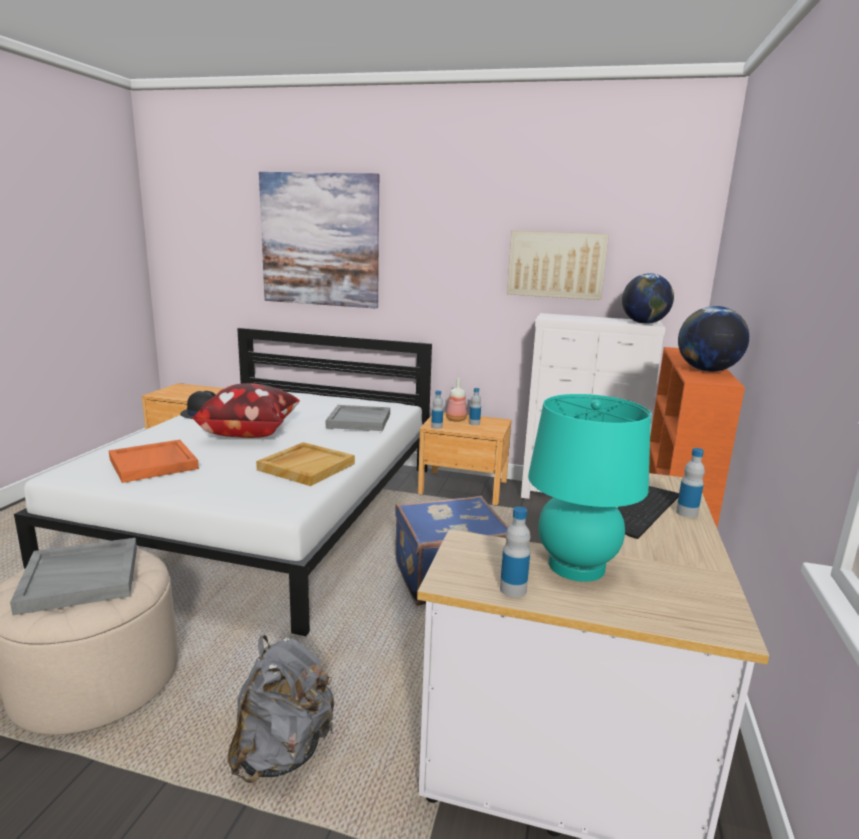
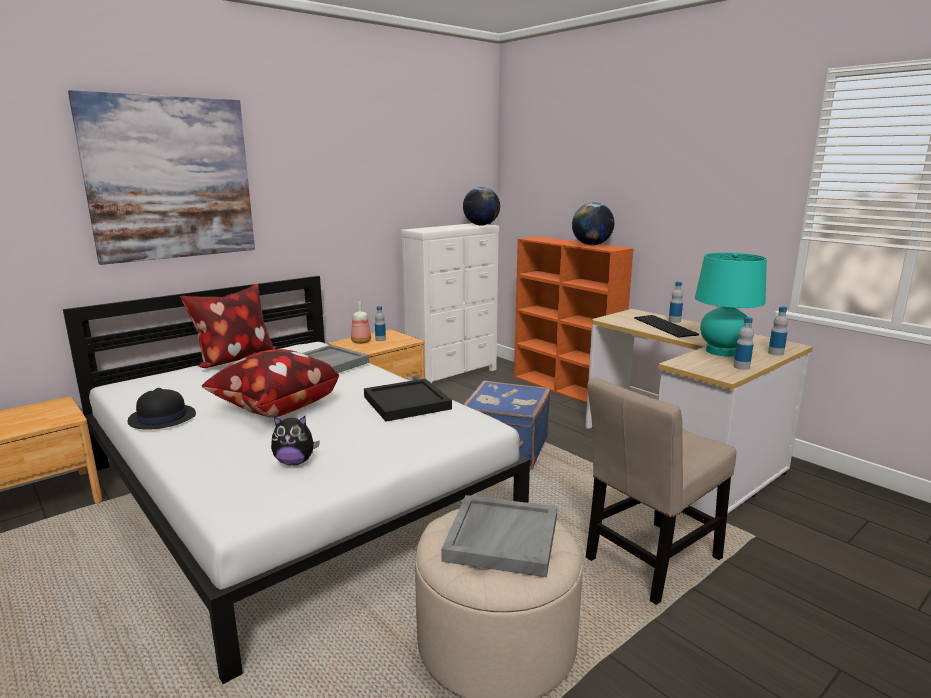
camera: 55 degrees left, 0 degrees up
orange tray [109,440,199,483] -> plush toy [271,416,320,466]
grey backpack [227,635,334,783] -> beige chair [586,377,736,605]
beige tray [256,442,355,486] -> black tray [364,379,452,422]
bottle [431,390,443,429] -> bottle moved to [768,306,788,356]
picture [507,231,609,300] -> none
none -> pillow [180,284,276,368]

